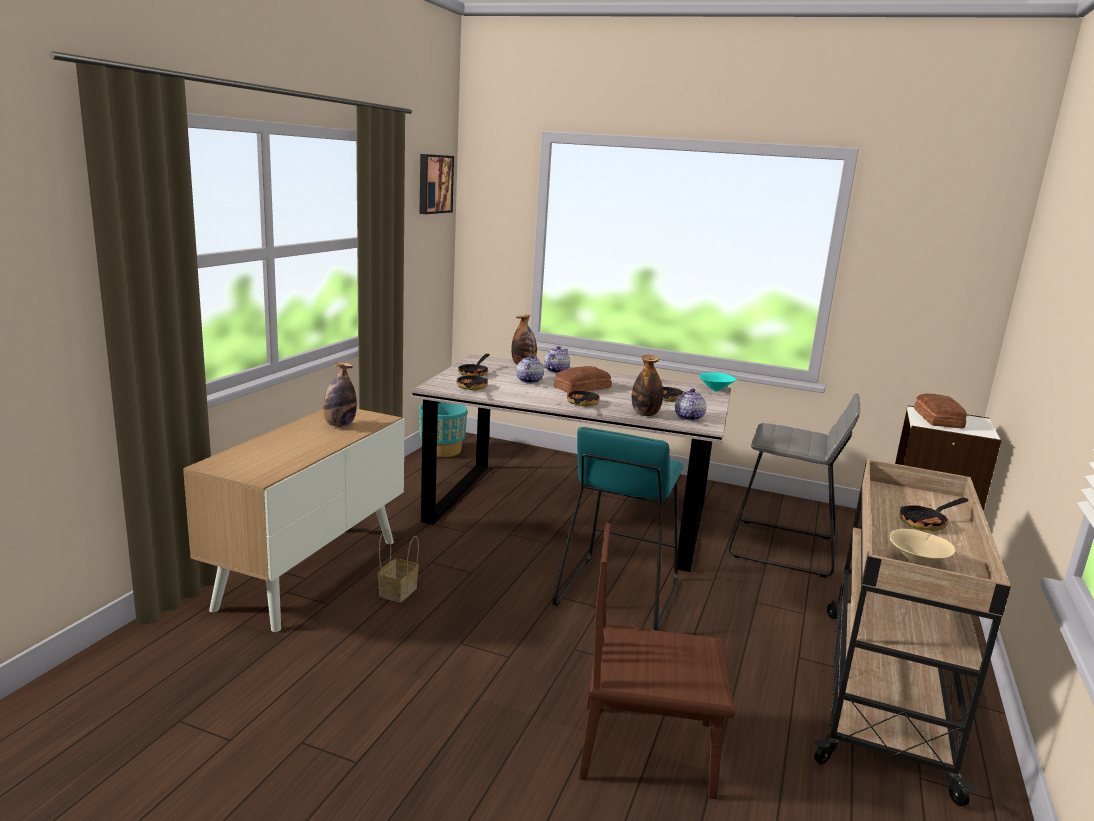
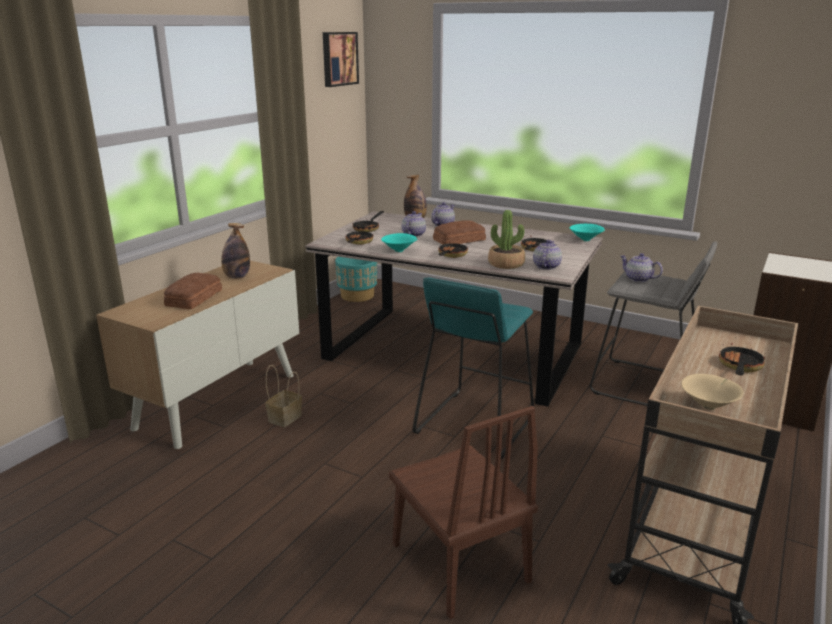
camera: 10 degrees right, 5 degrees up
brown chair [579,523,735,799] -> brown chair turned 135 degrees counterclockwise [389,406,538,619]
bottle [632,355,663,416] -> potted plant [488,210,525,269]
frying pan [900,498,968,531] -> frying pan turned 135 degrees clockwise [719,343,765,375]
bread [914,393,967,428] -> bread moved to [164,273,222,309]
none -> turquoise bowl [381,233,418,252]
none -> teapot [620,253,663,282]

